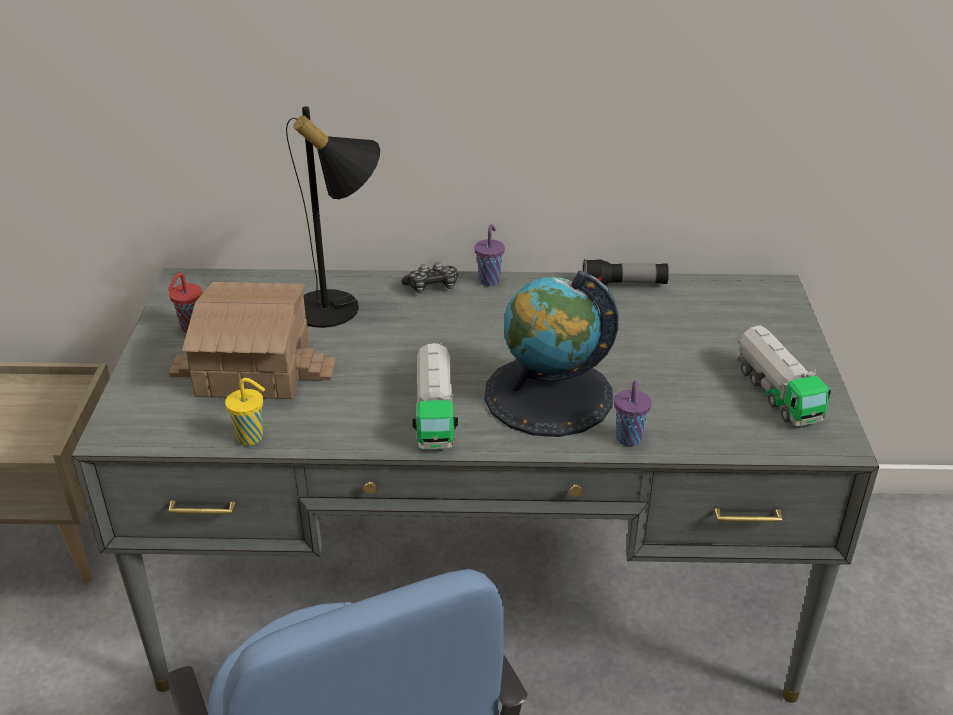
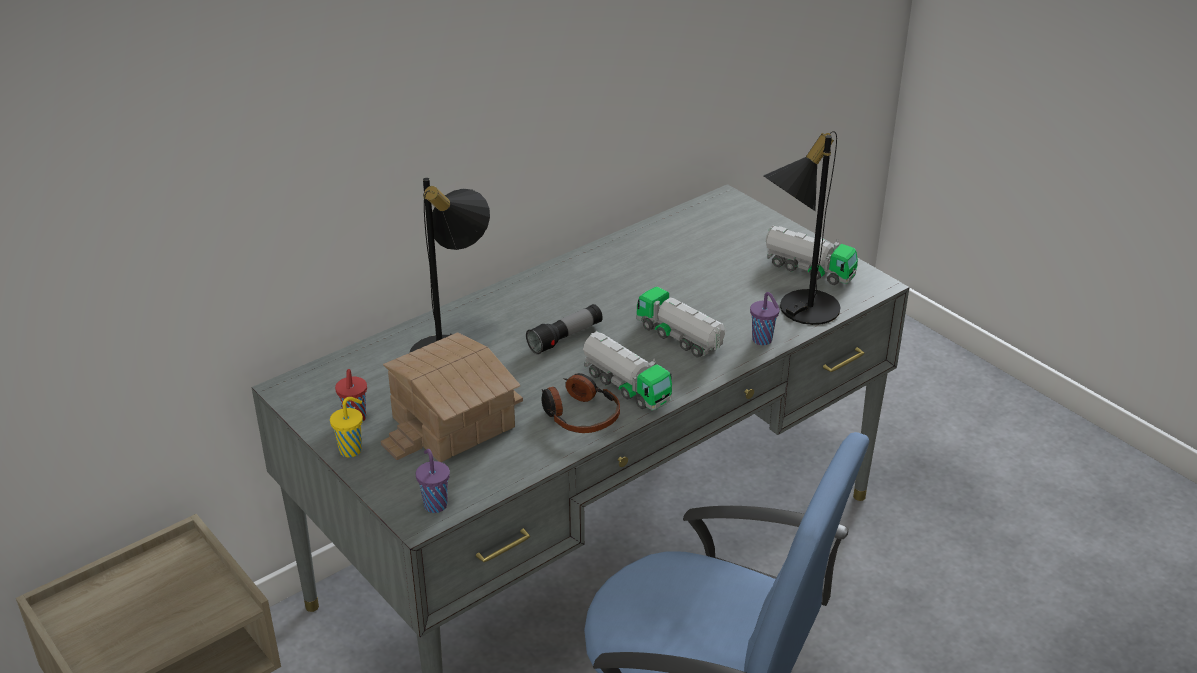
camera: 40 degrees left, 0 degrees up
yellow cup [225,378,265,446] -> yellow cup moved to [330,397,363,457]
game controller [401,262,458,293] -> none
purple cup [474,224,505,286] -> purple cup moved to [416,449,450,513]
globe [484,271,619,437] -> toy truck [636,287,726,358]
flashlight [583,259,669,285] -> flashlight moved to [526,304,603,354]
none -> headphones [542,373,620,433]
none -> black table lamp [763,131,841,325]

